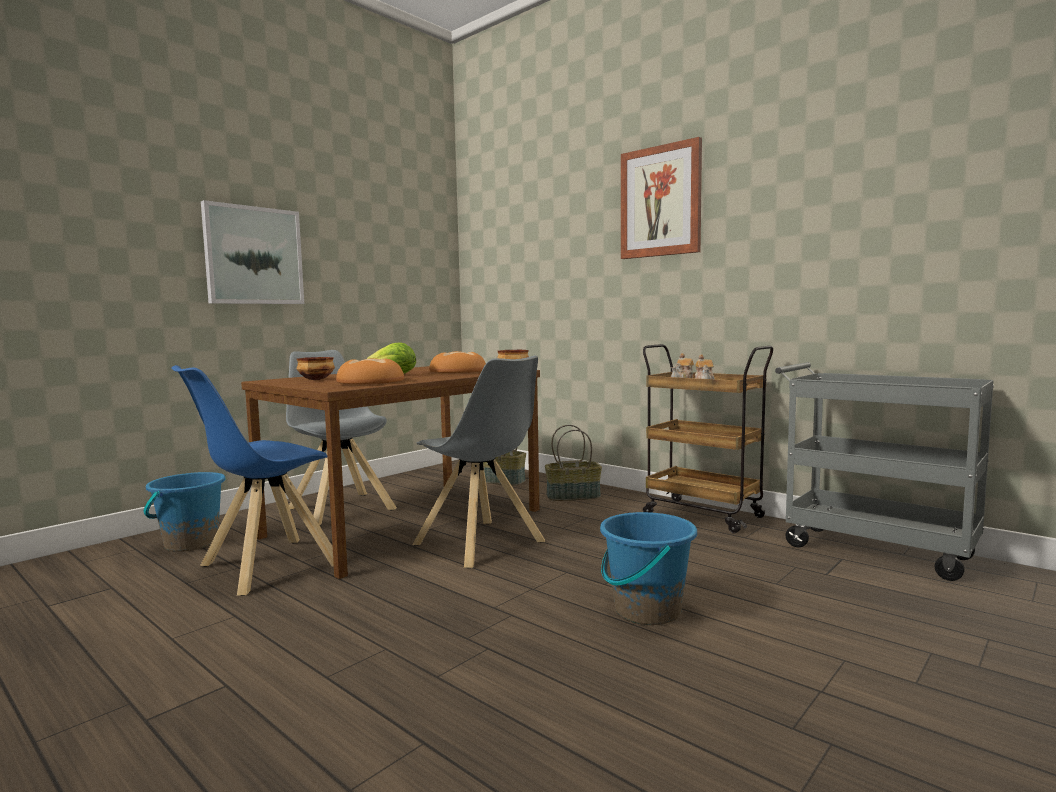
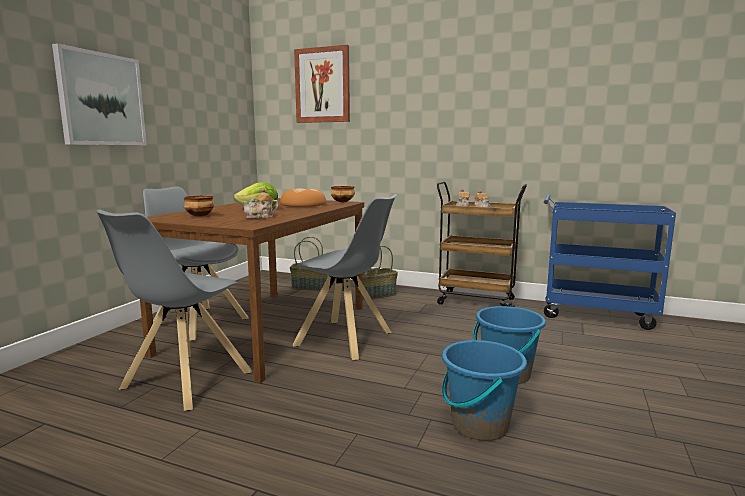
camera: 20 degrees left, 5 degrees up
blue bucket [144,472,225,552] -> blue bucket moved to [442,340,527,441]
blue chair [171,365,334,596] -> grey chair [96,209,252,411]
bread [336,358,404,384] -> teapot [242,188,278,219]
picture [621,137,702,259] -> picture moved to [294,45,350,123]
grey cart [775,362,994,581] -> blue cart [544,195,676,330]

